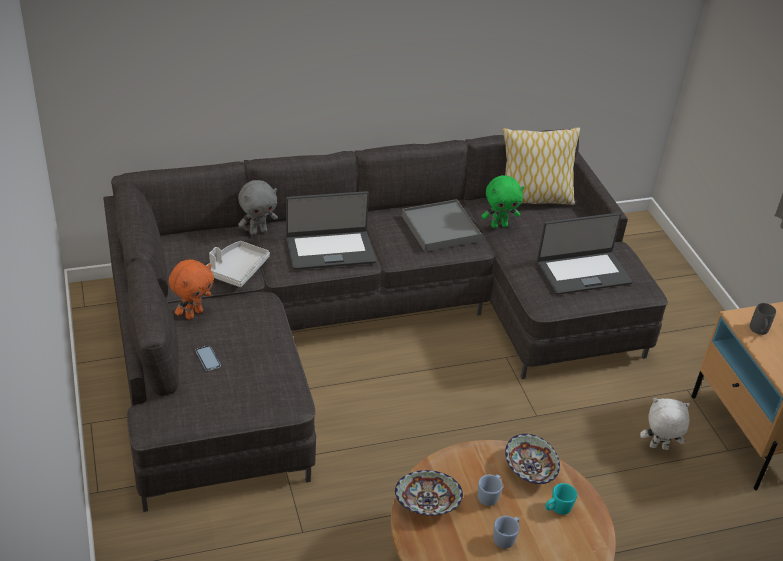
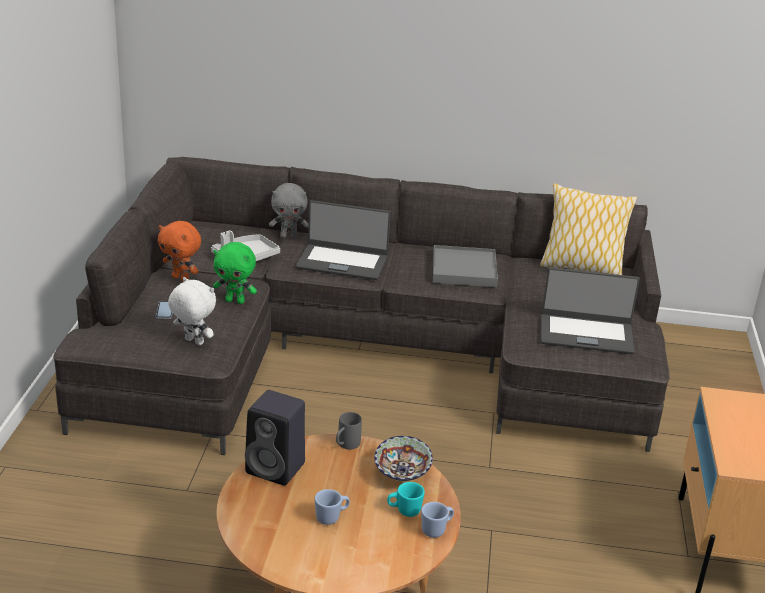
camera: 25 degrees right, 10 degrees down
orange plush toy [169,259,214,320] -> orange plush toy turned 60 degrees clockwise [158,221,201,282]
bowl [395,470,463,516] -> black speaker [245,390,305,486]
blue mug [478,475,503,506] -> blue mug moved to [421,502,454,538]
green plush toy [482,175,524,228] -> green plush toy moved to [213,242,257,304]
white plush toy [640,398,690,450] -> white plush toy moved to [168,277,216,345]
grey mug [750,303,776,335] -> grey mug moved to [336,412,362,449]

